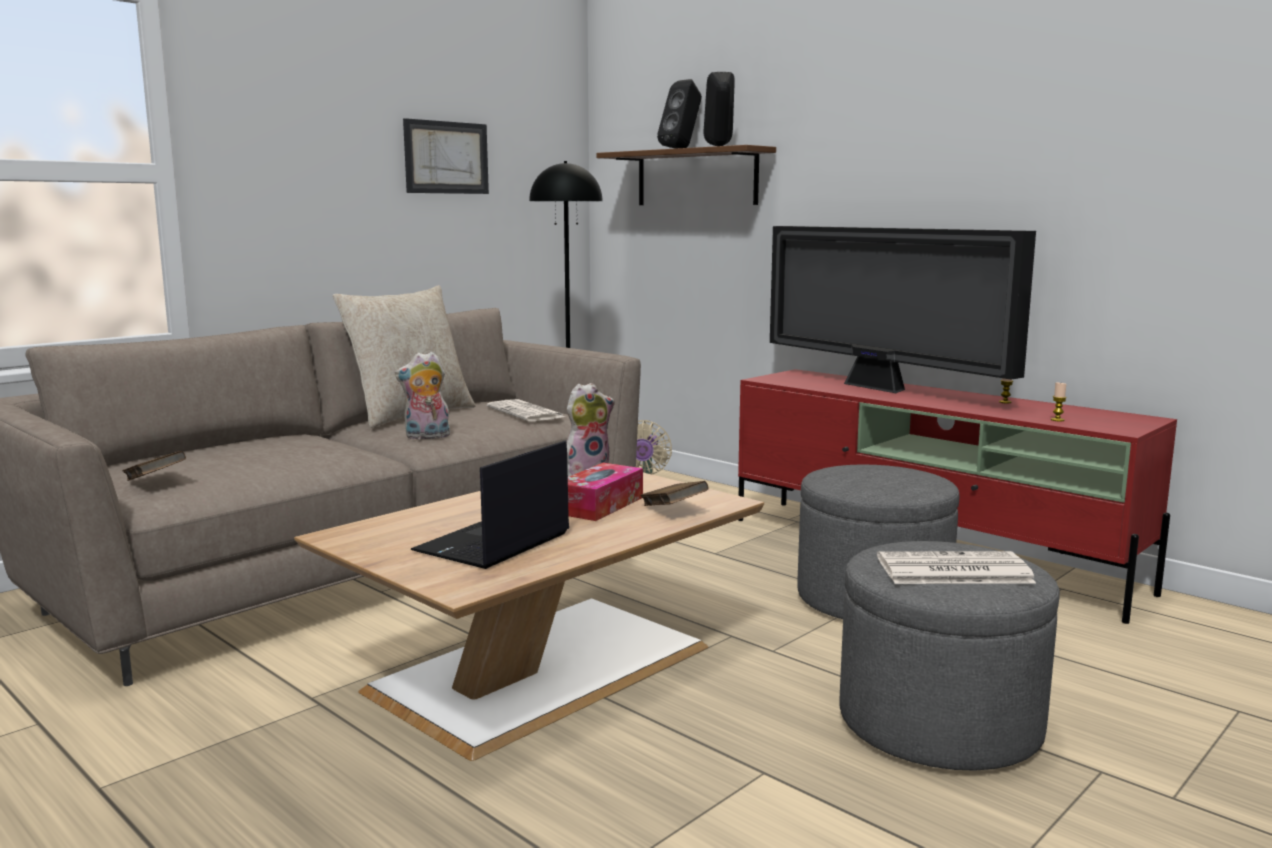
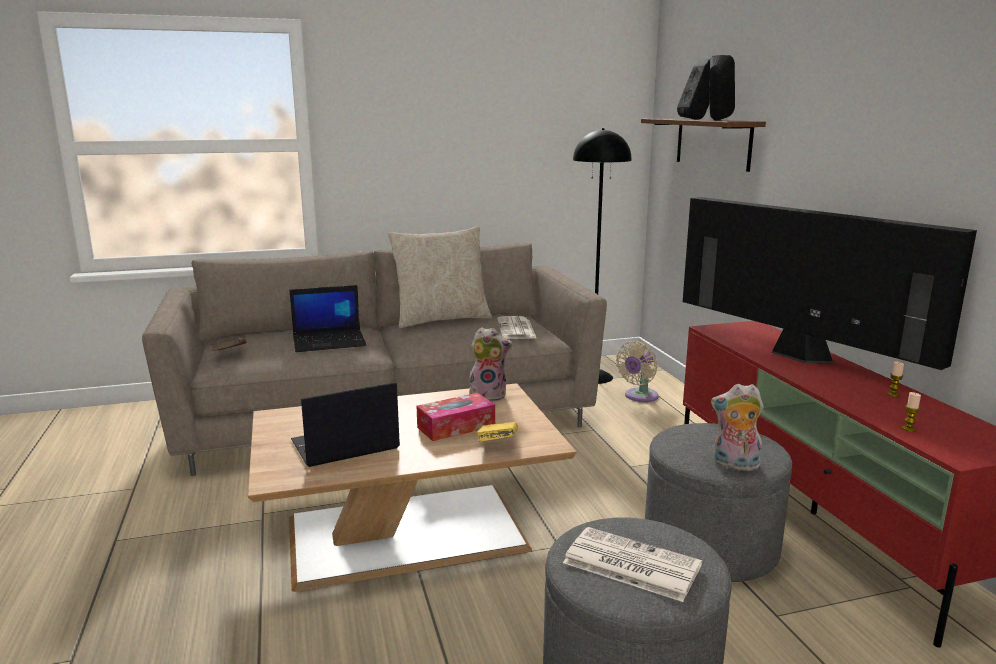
camera: 30 degrees right, 5 degrees up
plush toy [395,352,450,440] -> plush toy moved to [711,384,764,471]
picture [403,118,489,194] -> none
brown book [641,481,708,506] -> yellow book [477,422,518,442]
television [770,226,1036,393] -> television turned 150 degrees clockwise [683,197,977,370]
none -> laptop [290,285,366,352]

